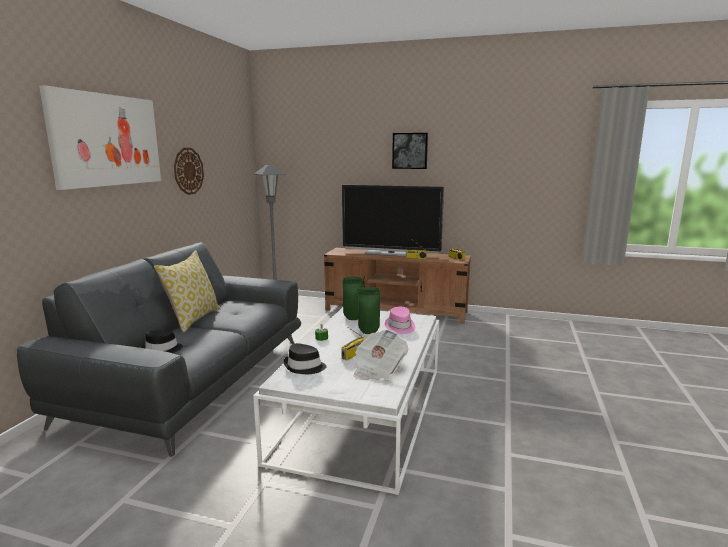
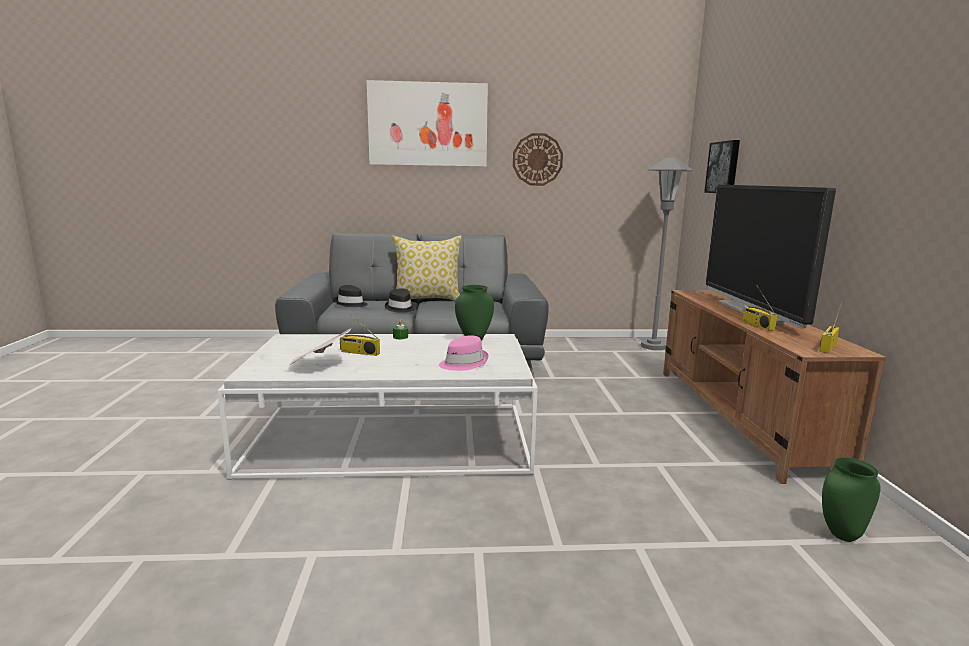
camera: 70 degrees right, 0 degrees up
black hat [284,343,327,374] -> black hat moved to [385,289,416,313]
green vase [358,287,380,334] -> green vase moved to [822,457,880,542]
picture [392,133,428,169] -> picture moved to [704,140,740,193]

